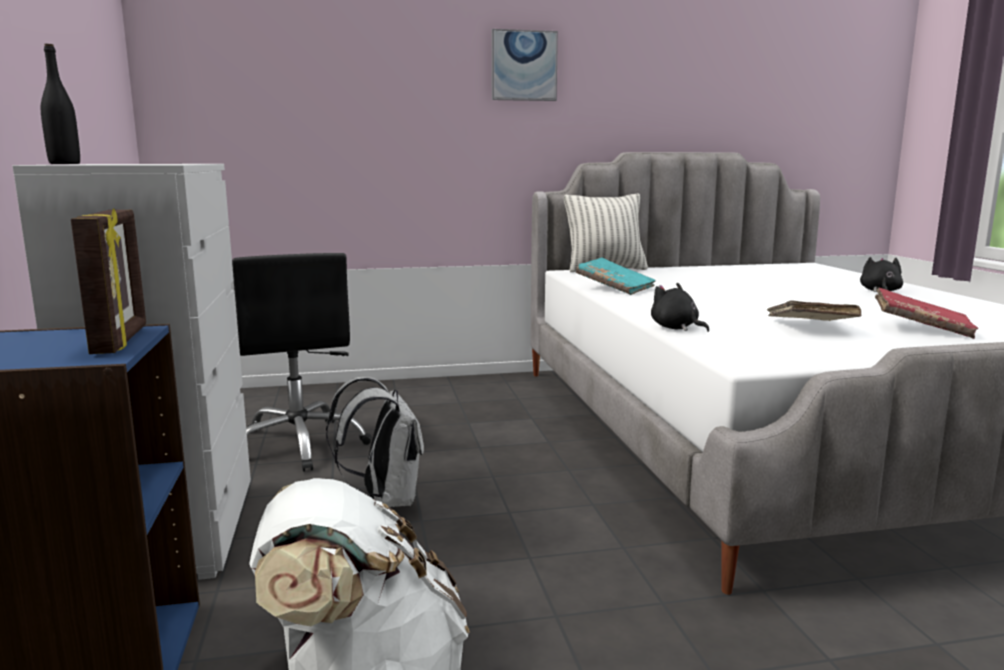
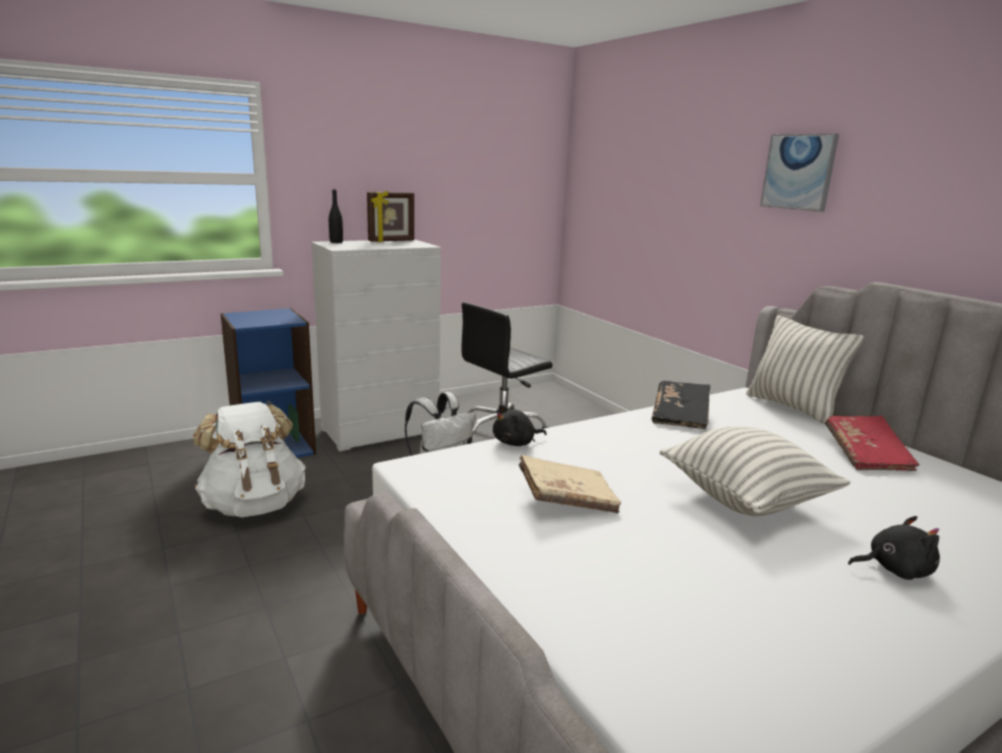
camera: 70 degrees right, 5 degrees up
picture frame [71,209,146,354] -> picture frame moved to [367,191,414,242]
turquoise book [576,257,656,295] -> black book [652,381,710,429]
black plush toy [651,283,709,332] -> black plush toy turned 150 degrees counterclockwise [493,405,547,446]
red book [875,288,978,339] -> red book moved to [825,416,920,471]
none -> pillow [659,426,851,516]

